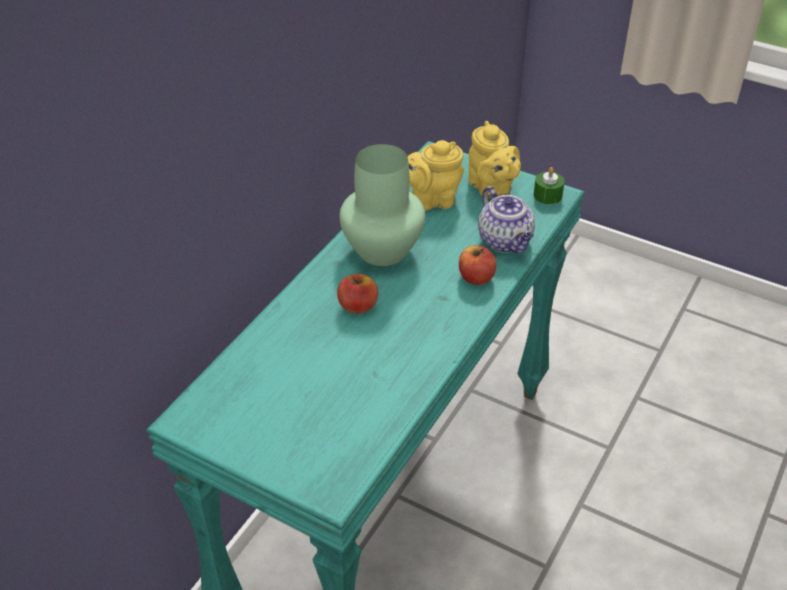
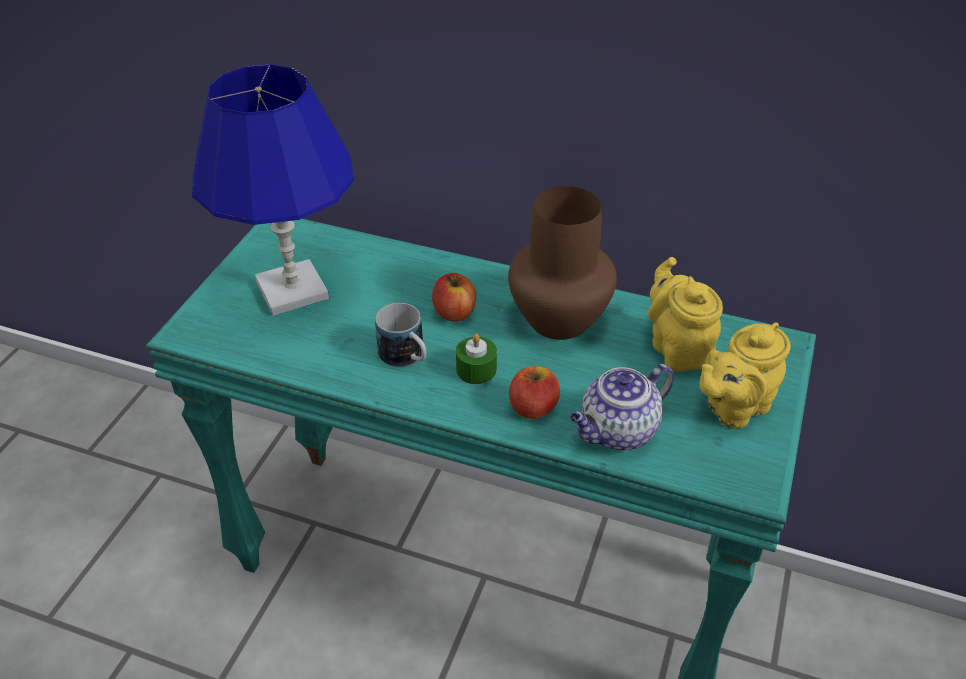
camera: 80 degrees right, 0 degrees up
green vase [339,144,425,266] -> brown vase [508,186,617,340]
green candle [534,167,565,204] -> green candle moved to [456,333,497,384]
none -> blue table lamp [192,64,354,315]
none -> mug [375,303,426,367]

